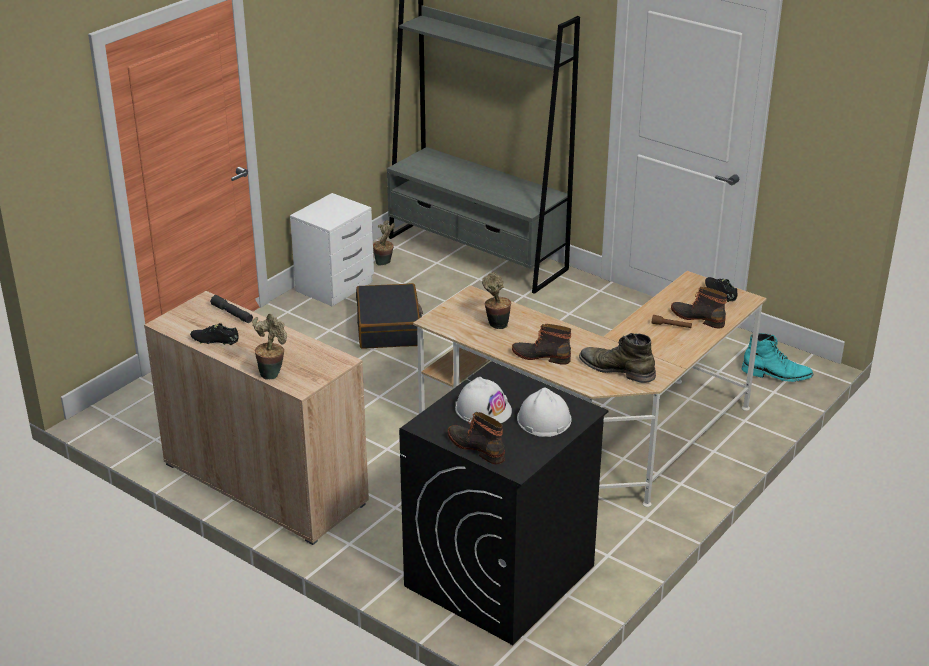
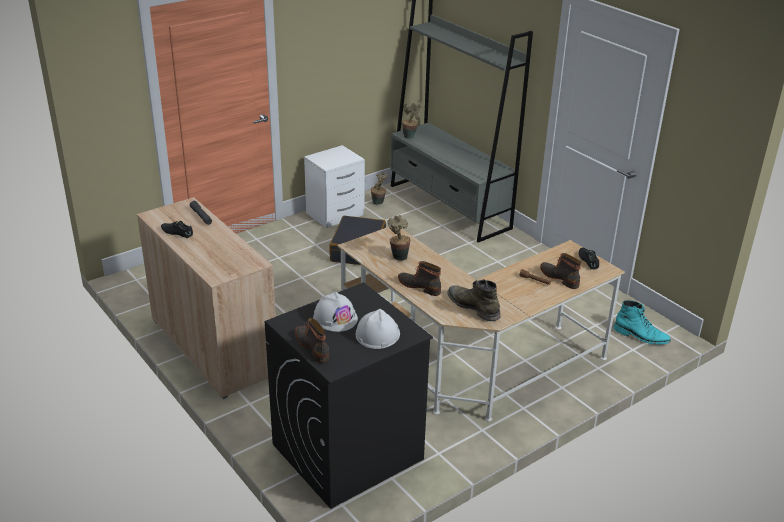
camera: 15 degrees right, 0 degrees up
potted plant [253,314,287,379] -> potted plant moved to [402,103,420,139]

